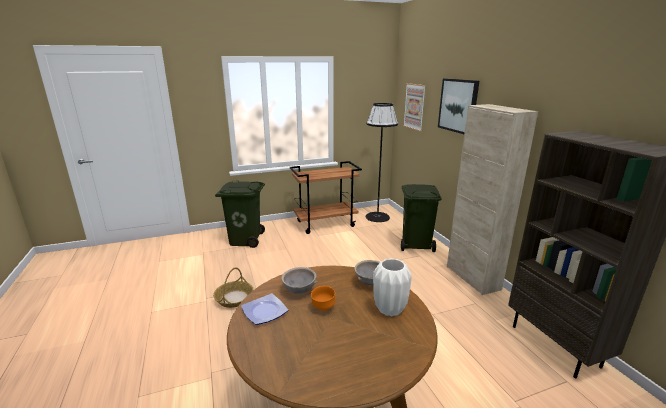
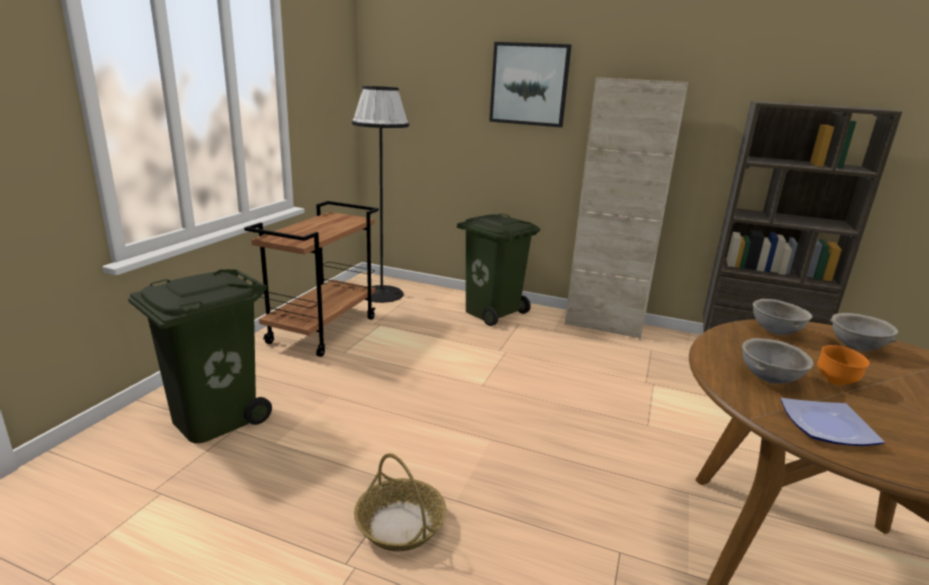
camera: 50 degrees left, 0 degrees up
white vase [373,258,412,316] -> grey bowl [830,313,898,351]
picture [403,83,426,131] -> none

